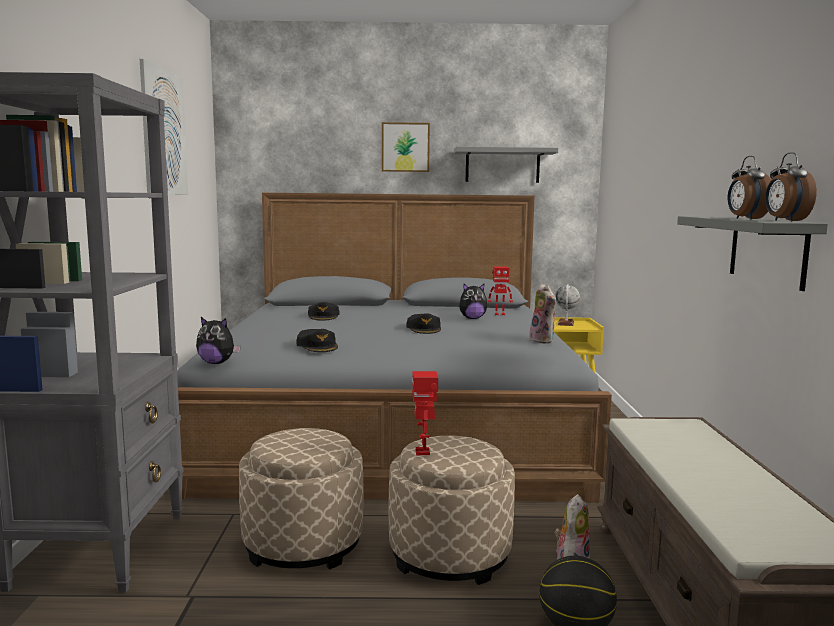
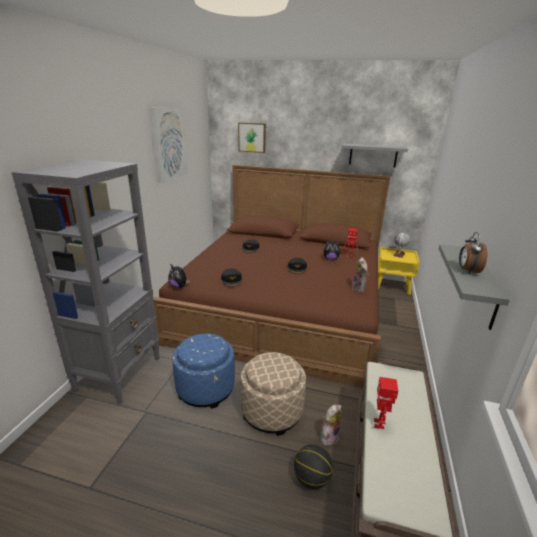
camera: 15 degrees right, 15 degrees up
grey bed [177,193,612,503] -> brown bed [153,165,390,388]
beige ottoman [239,428,364,570] -> blue ottoman [172,333,235,409]
picture [382,122,430,172] -> picture moved to [238,122,266,153]
toy robot [412,371,438,456] -> toy robot moved to [374,377,398,429]
alarm clock [765,152,817,222] -> none

